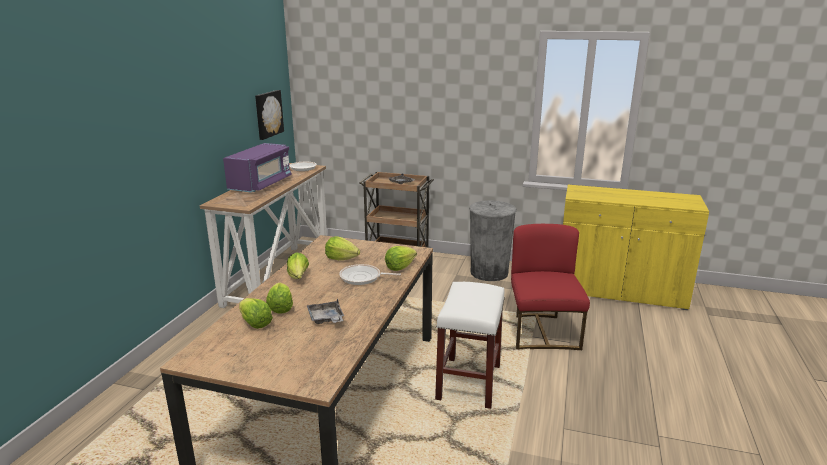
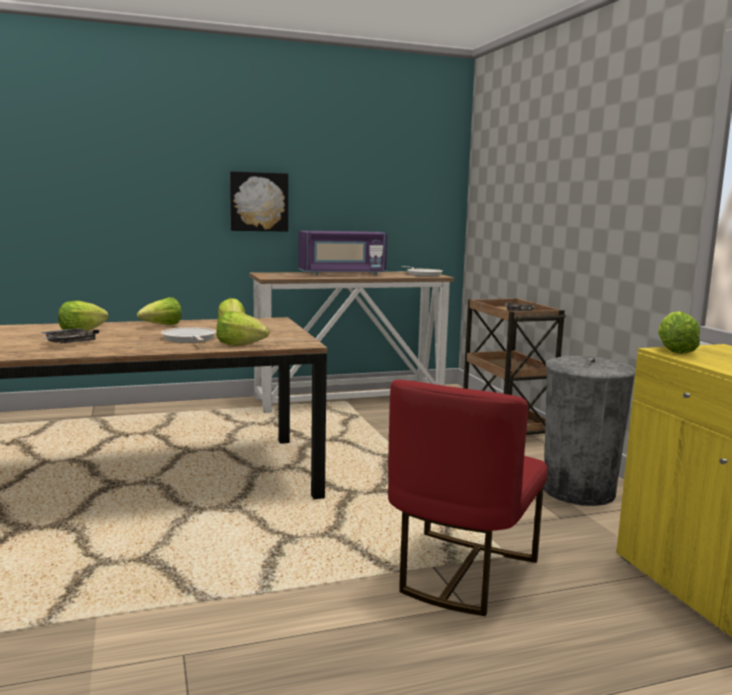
camera: 55 degrees right, 10 degrees down
lettuce [239,298,273,329] -> lettuce moved to [658,311,700,354]
picture [255,90,284,140] -> picture moved to [230,171,288,232]
white stool [435,282,505,409] -> none
red chair [511,224,590,350] -> red chair turned 150 degrees clockwise [388,380,548,616]

